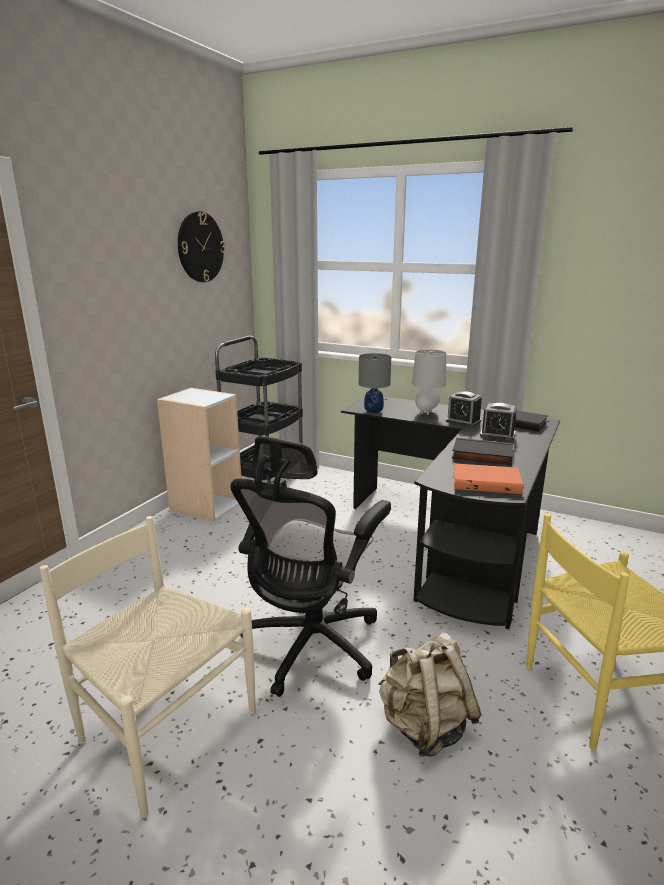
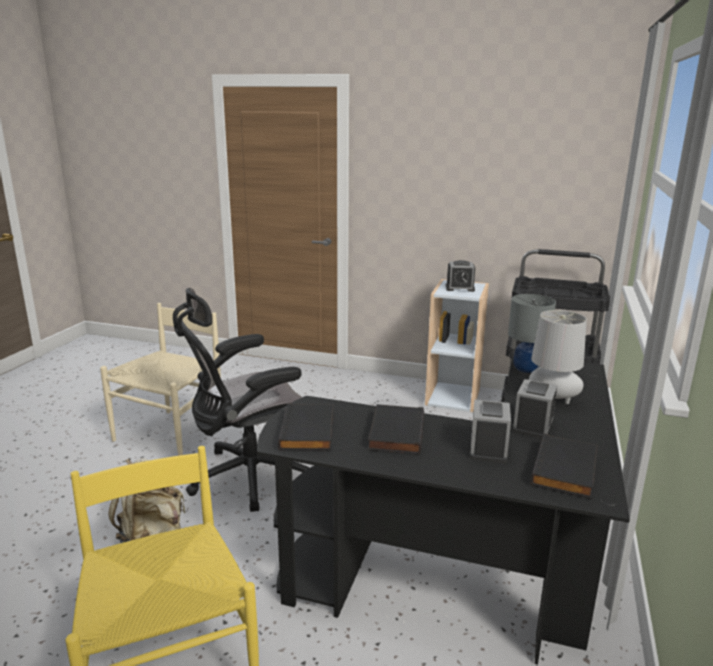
camera: 80 degrees right, 0 degrees up
wall clock [178,211,225,282] -> none
office chair [230,436,391,697] -> office chair turned 45 degrees counterclockwise [173,288,310,512]
orange book [453,463,523,494] -> black book [278,403,334,451]
none -> alarm clock [446,260,475,292]

